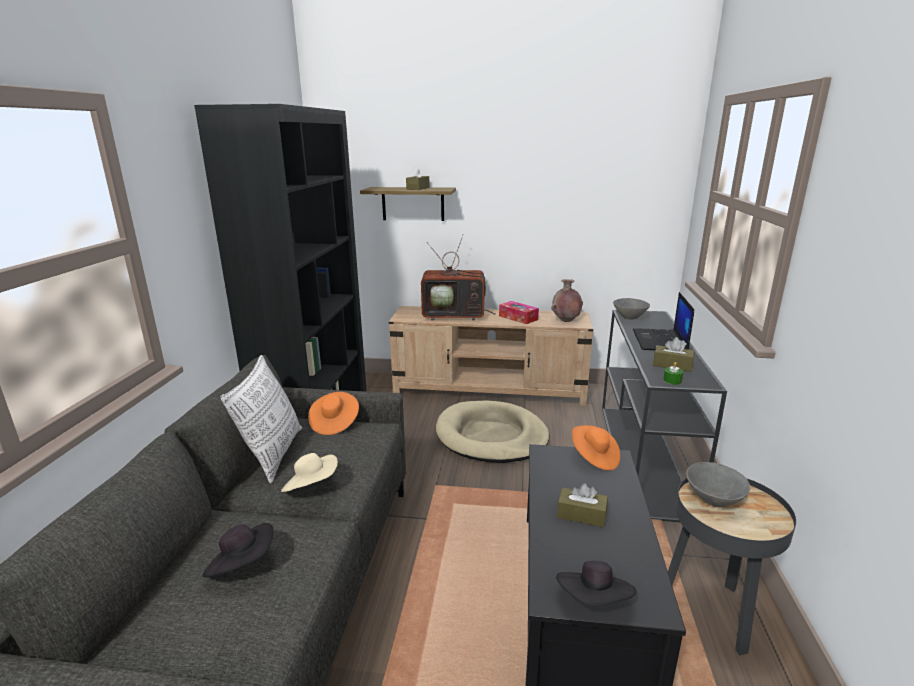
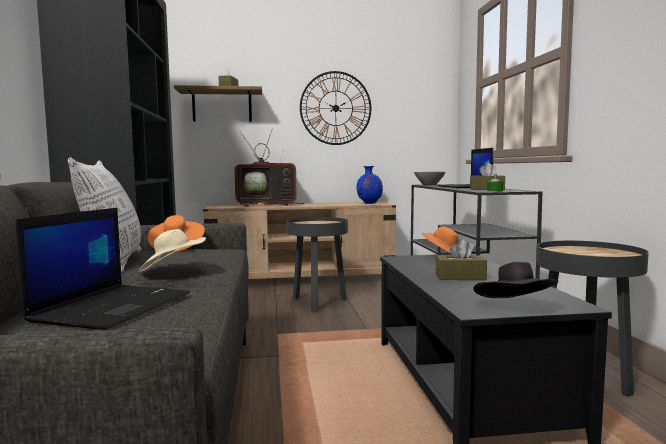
camera: 15 degrees left, 15 degrees down
black hat [202,523,274,578] -> laptop [16,208,190,330]
beige dog bed [436,400,550,463] -> black side table [286,217,348,312]
tissue box [499,301,539,324] -> none
brown vase [551,279,583,322] -> blue vase [357,166,383,204]
grey bowl [686,462,750,508] -> none
none -> wall clock [300,71,371,145]

